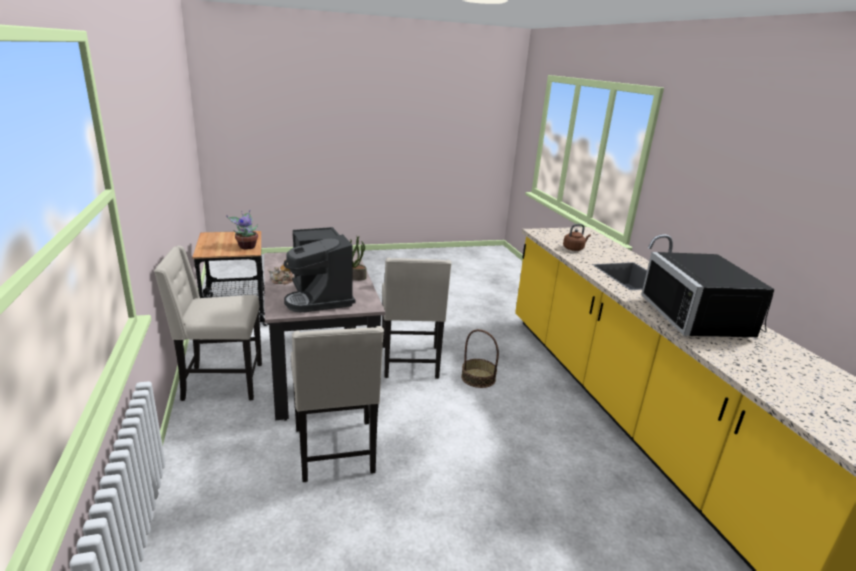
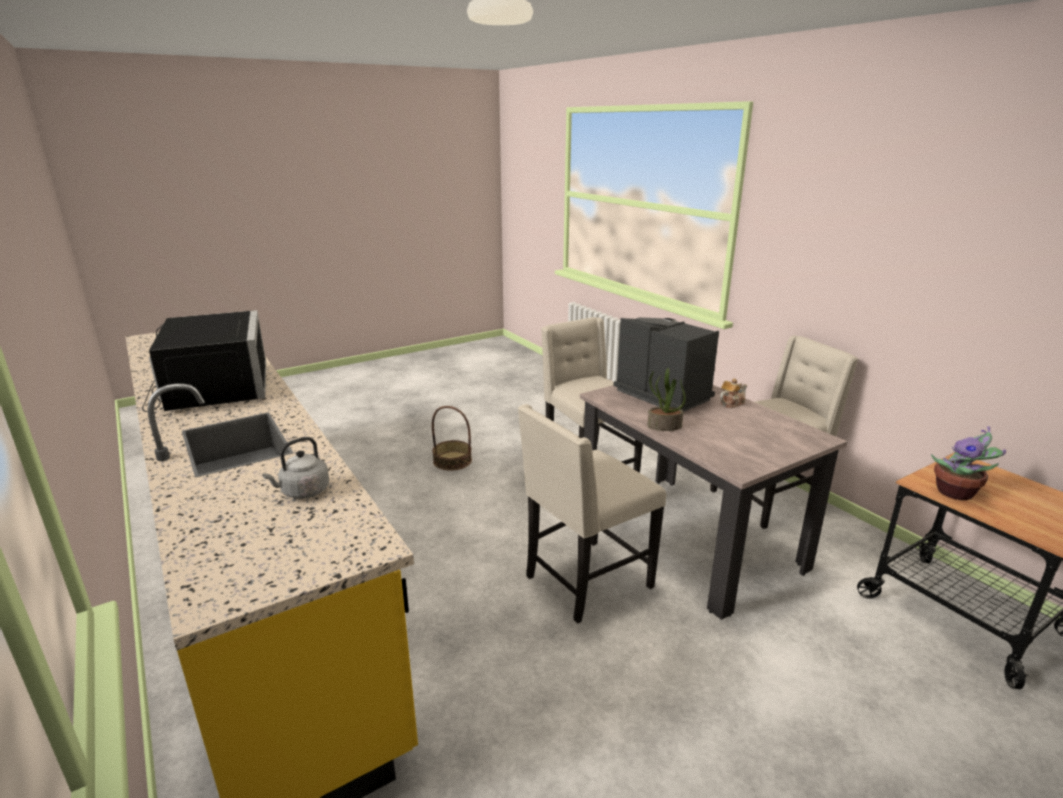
camera: 165 degrees right, 0 degrees up
beige chair [382,258,452,379] -> beige chair turned 105 degrees counterclockwise [518,404,666,624]
basket [461,329,499,388] -> basket moved to [432,406,472,471]
brown kettle [563,224,591,251] -> grey kettle [262,437,329,499]

